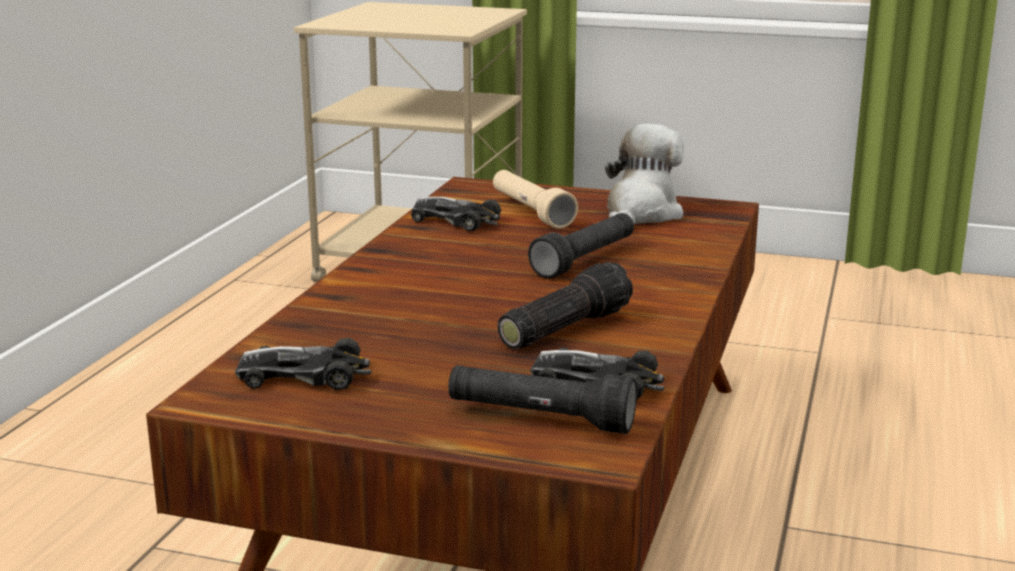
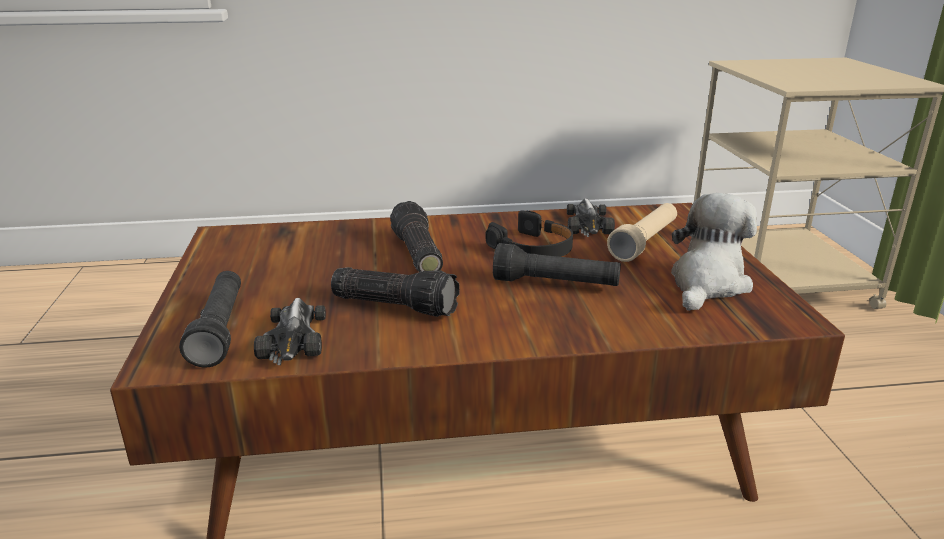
camera: 65 degrees right, 5 degrees up
toy car [235,338,371,390] -> none
plush toy [605,124,684,224] -> plush toy turned 60 degrees counterclockwise [671,193,757,311]
none -> flashlight [390,201,443,272]
none -> black headphones [485,210,573,257]

